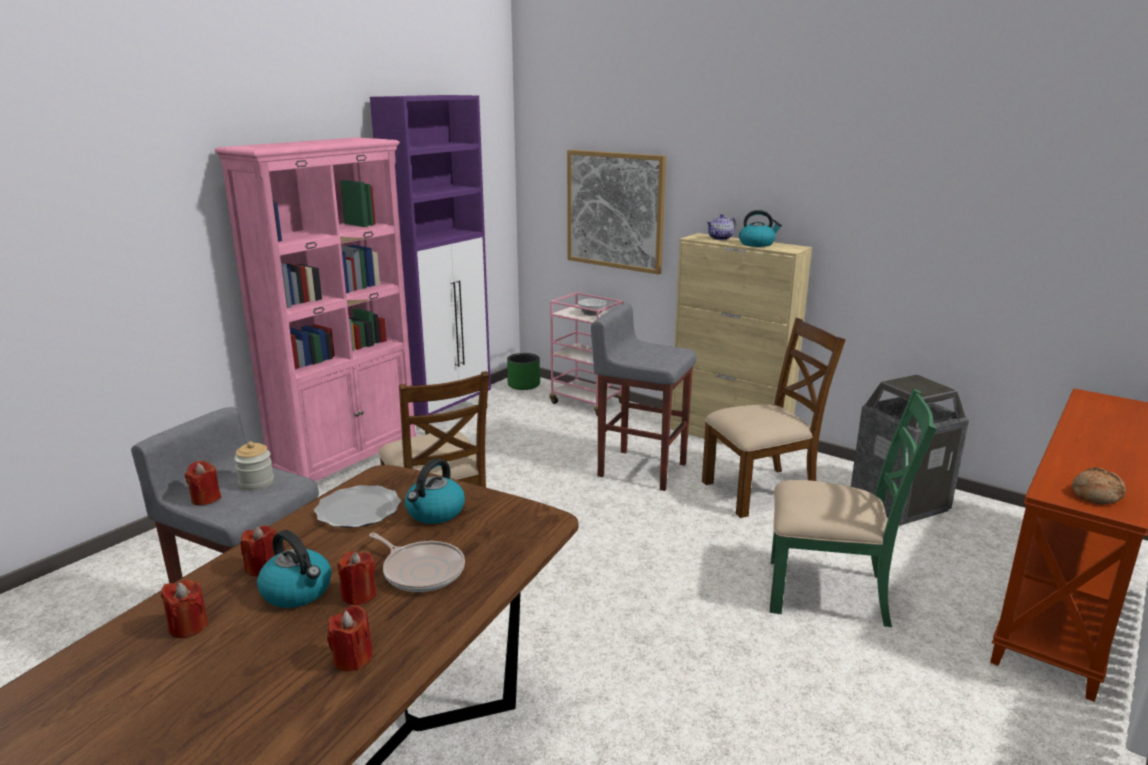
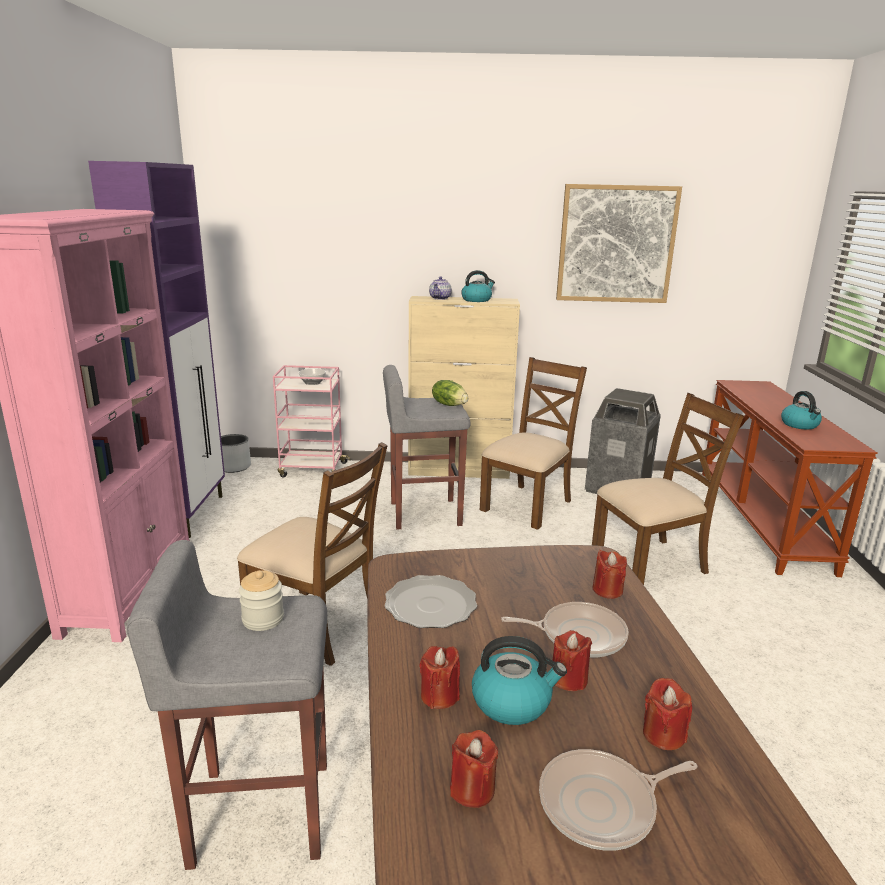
camera: 35 degrees left, 0 degrees up
red candle [185,460,221,505] -> red candle moved to [593,550,627,599]
kettle [405,459,465,524] -> kettle moved to [781,391,822,429]
green planter [507,353,540,390] -> grey planter [221,434,251,473]
picture [567,150,666,275] -> picture moved to [556,184,682,303]
green chair [770,389,937,627] -> brown chair [592,393,744,585]
bread [1072,467,1126,504] -> none
none -> lettuce [432,380,468,406]
none -> frying pan [539,749,698,851]

